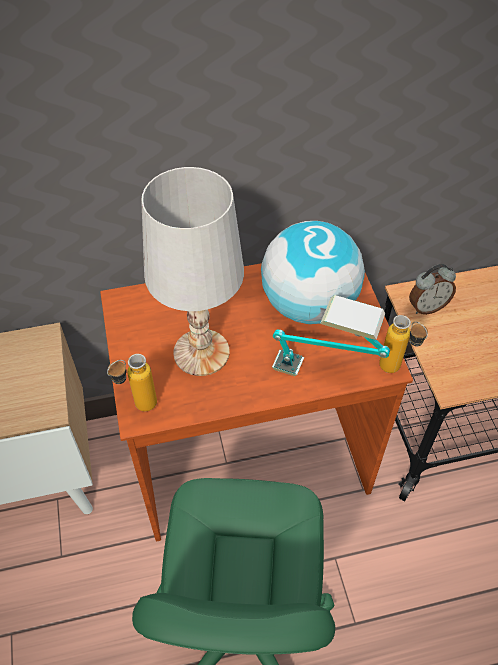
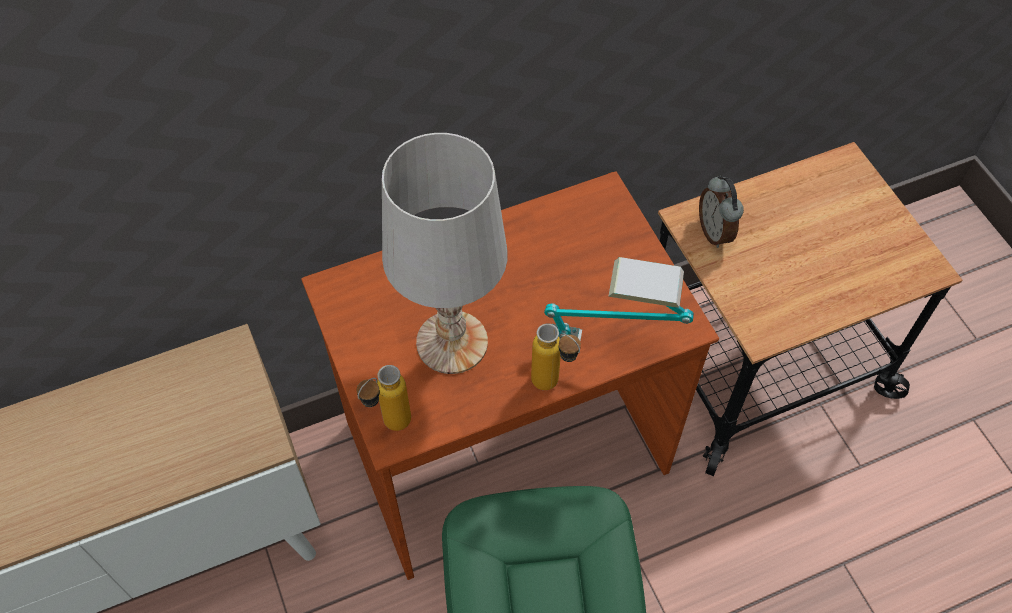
camera: 10 degrees left, 5 degrees up
globe [261,221,365,324] -> none
bottle [379,315,428,373] -> bottle moved to [531,323,581,390]
alarm clock [409,264,456,315] -> alarm clock turned 105 degrees clockwise [699,175,744,248]

